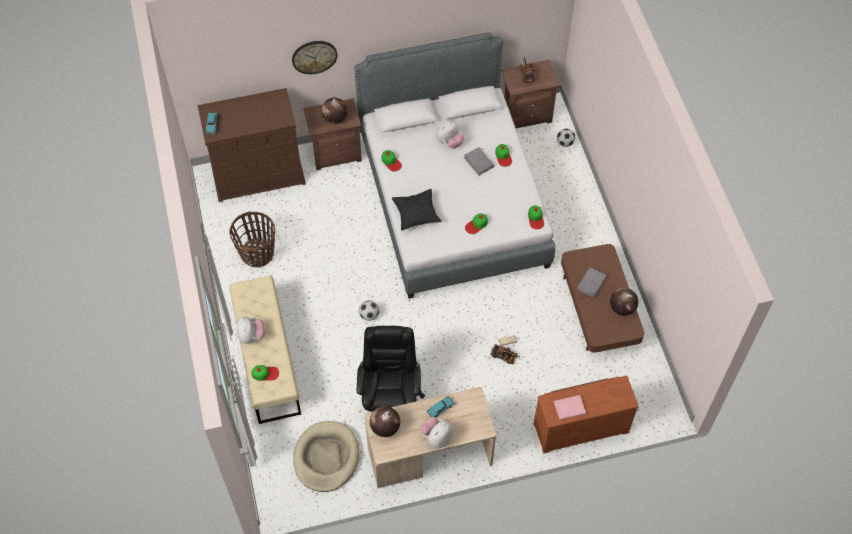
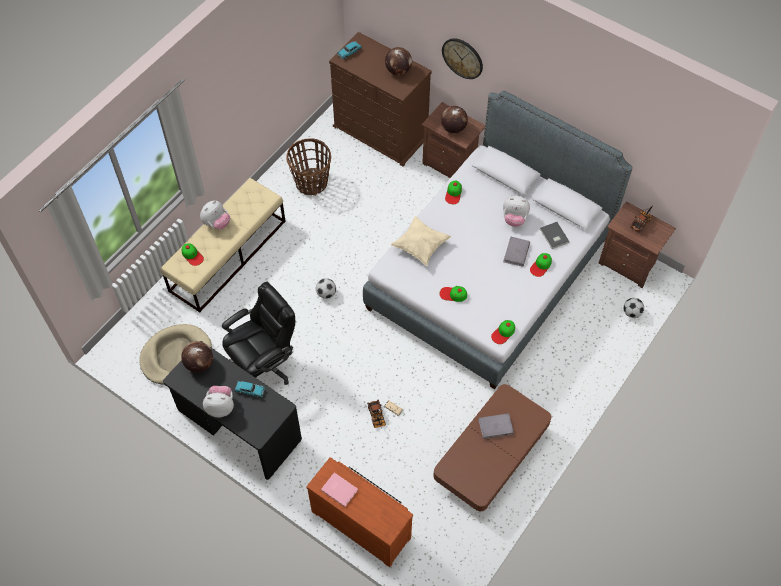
camera: 50 degrees right, 0 degrees up
beige desk [364,387,496,488] -> black desk [163,341,302,480]
black pillow [392,189,442,231] -> beige pillow [391,216,451,266]
globe [610,288,638,316] -> globe moved to [385,47,412,75]
none -> grey book [540,222,569,249]

